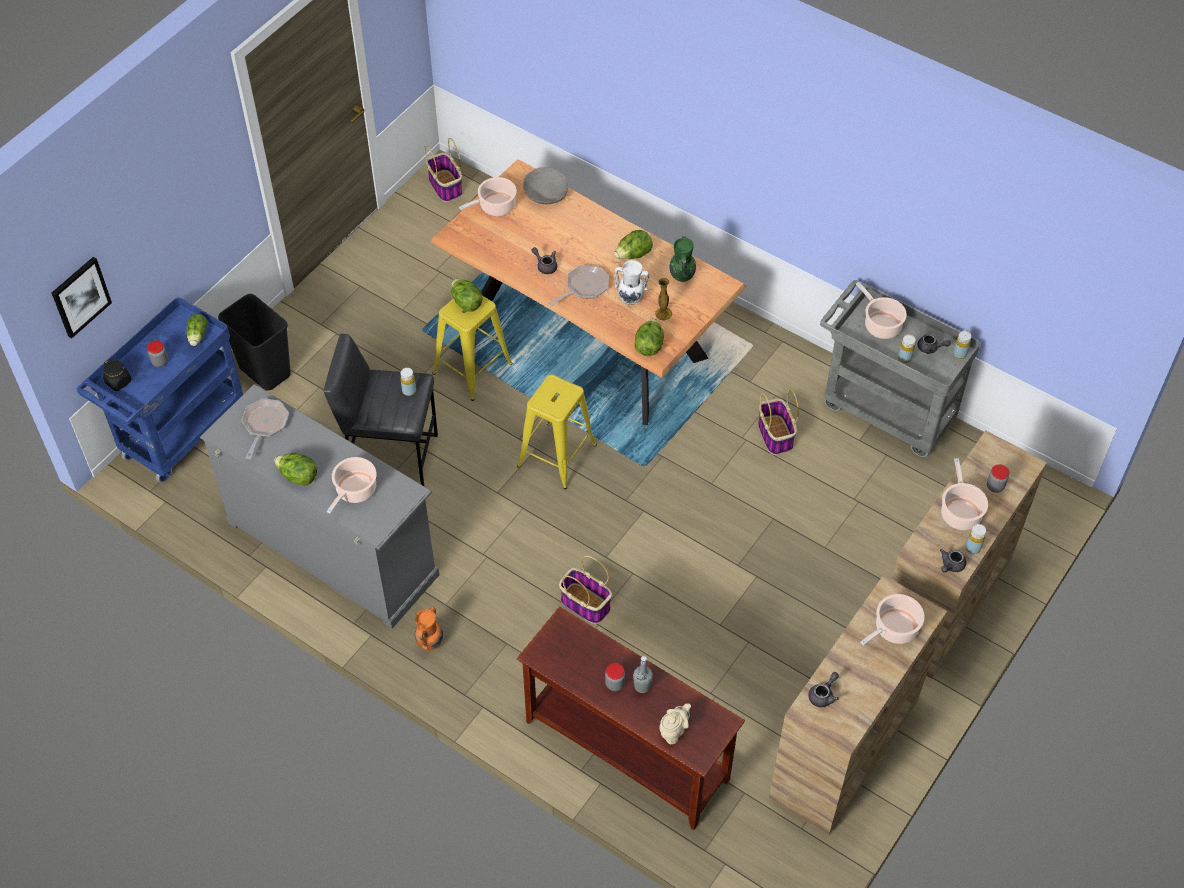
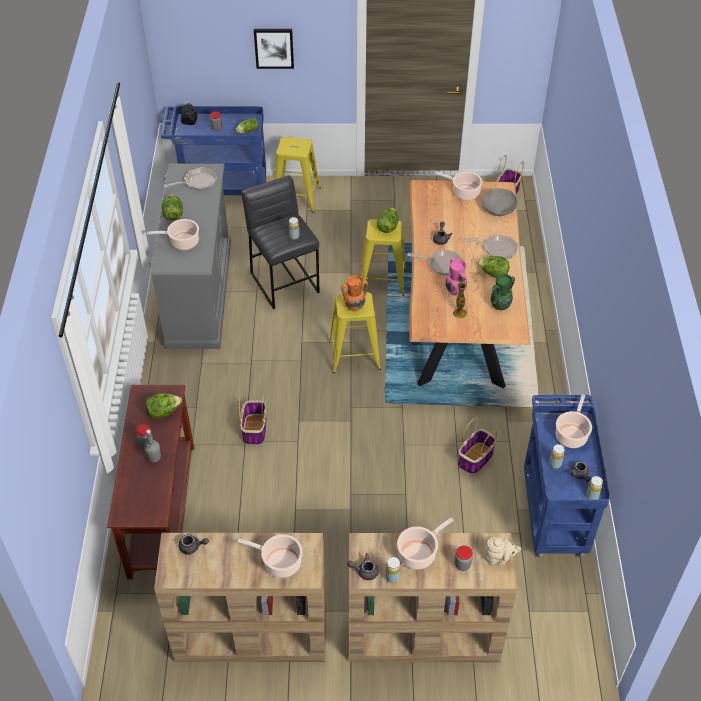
camera: 55 degrees right, 5 degrees down
picture [52,257,112,338] -> picture moved to [254,29,294,69]
black trash can [218,294,291,391] -> yellow stool [274,137,321,213]
orange vase [415,606,443,650] -> orange vase moved to [341,275,368,311]
white vase [615,260,649,305] -> pink vase [445,259,467,296]
lettuce [634,318,664,356] -> lettuce moved to [145,393,182,419]
beige teapot [659,703,691,744] -> beige teapot moved to [485,537,521,565]
grey cart [820,280,980,457] -> blue cart [524,395,610,557]
none -> frying pan [463,235,518,259]

